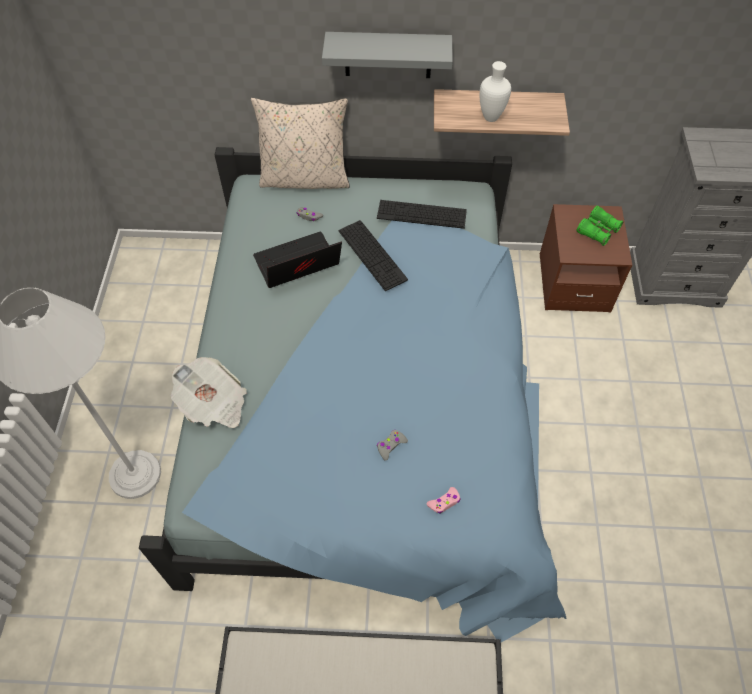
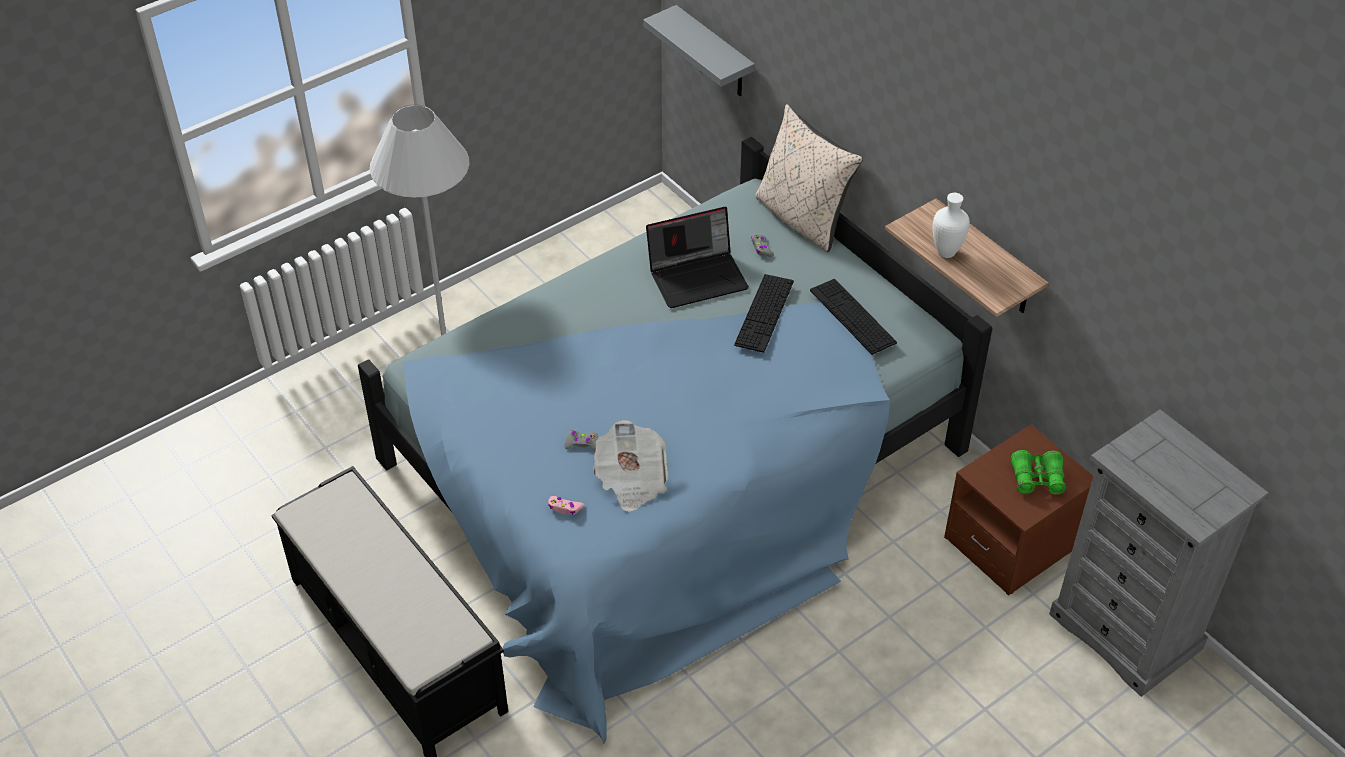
camera: 50 degrees right, 10 degrees down
newspaper [171,357,247,428] -> newspaper moved to [593,420,668,512]
laptop [253,232,342,288] -> laptop turned 135 degrees clockwise [646,207,749,308]
grey shelf [322,32,453,78] -> grey shelf moved to [643,5,755,96]

